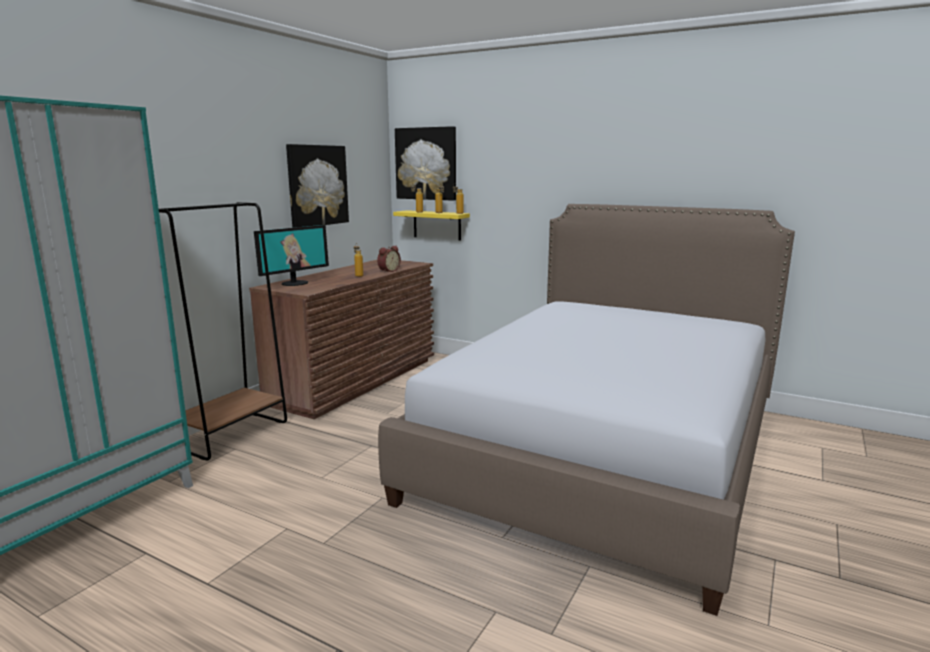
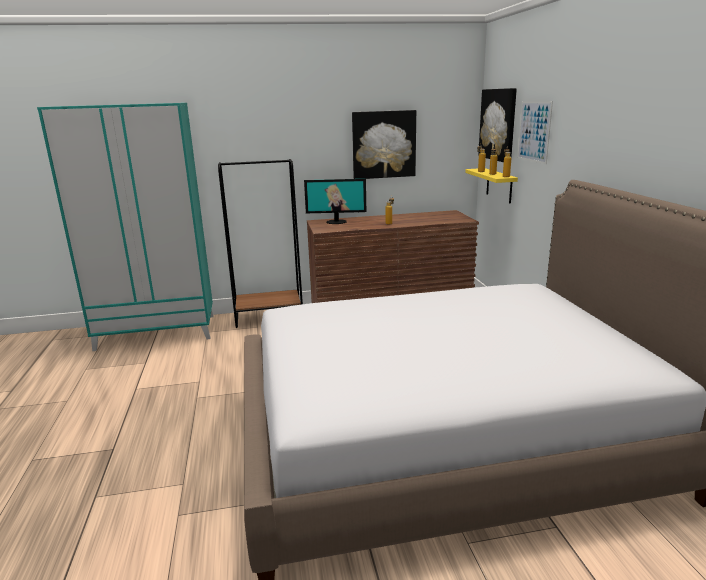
camera: 50 degrees right, 5 degrees up
alarm clock [377,246,401,273] -> none
none -> picture [517,101,553,164]

